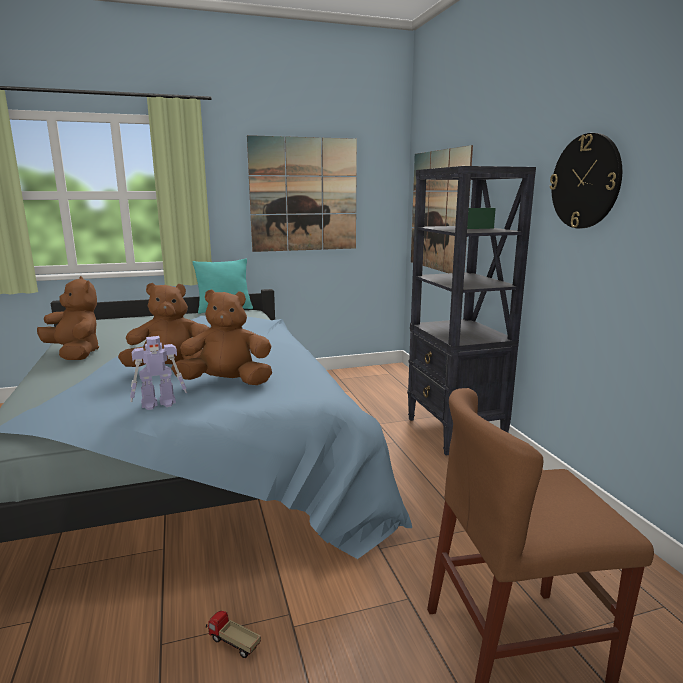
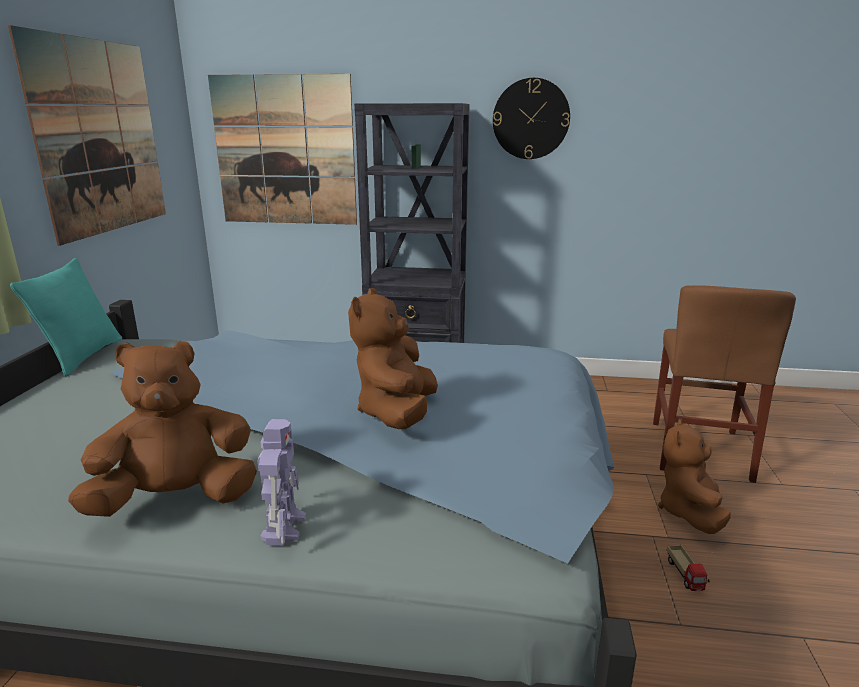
camera: 65 degrees left, 5 degrees up
toy robot [130,336,187,410] -> toy robot moved to [257,419,306,545]
brown plush toy [171,290,272,385] -> brown plush toy moved to [658,418,731,534]
toy truck [206,611,261,658] -> toy truck turned 60 degrees counterclockwise [667,545,709,591]

